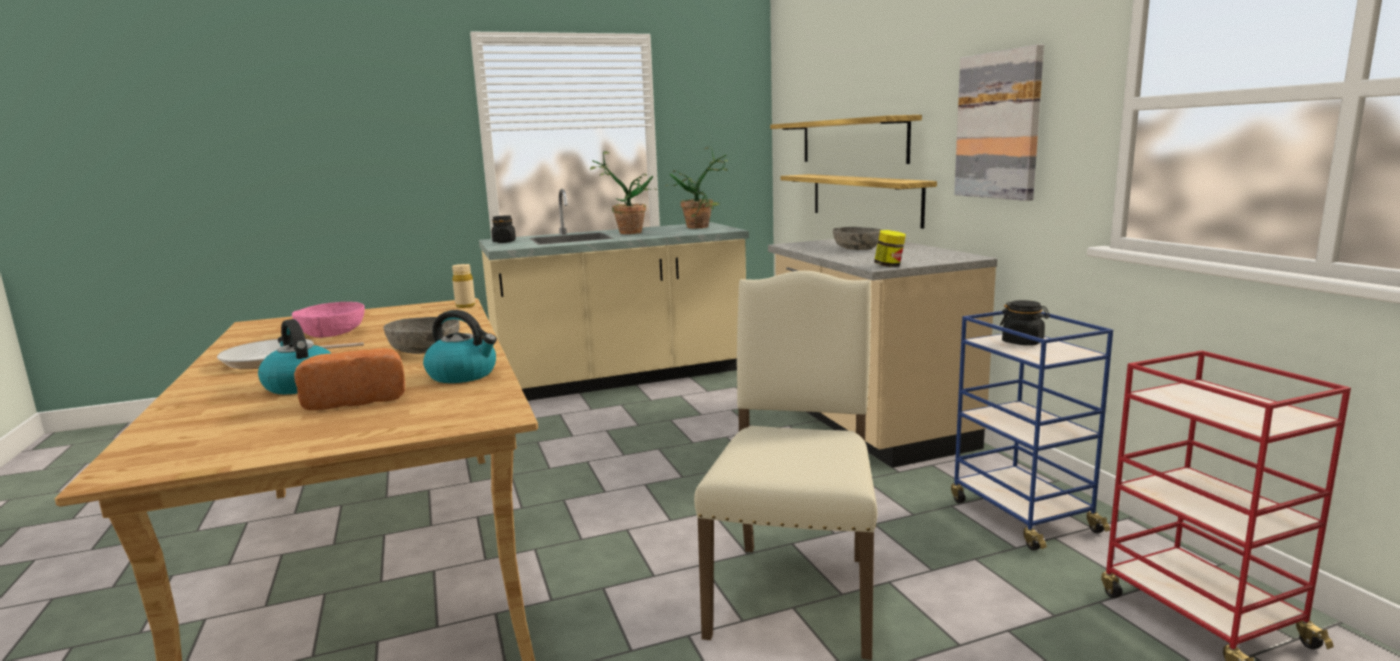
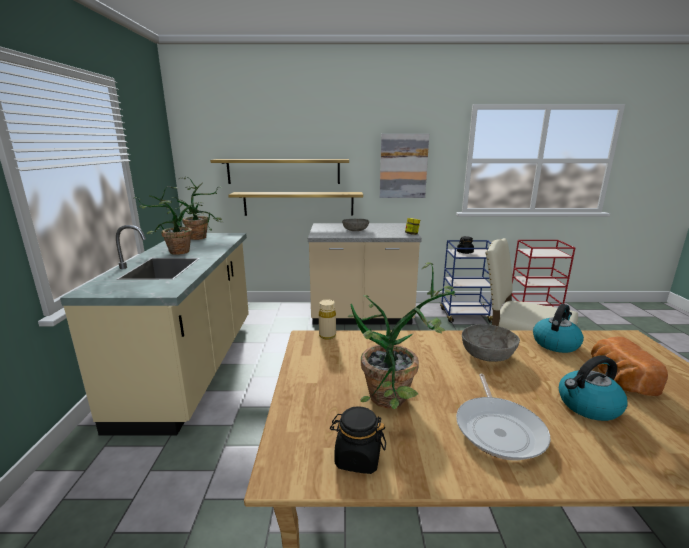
camera: 70 degrees left, 5 degrees up
pink bowl [292,302,365,338] -> potted plant [348,262,456,409]
black jar [492,216,516,243] -> black jar moved to [330,406,386,474]

